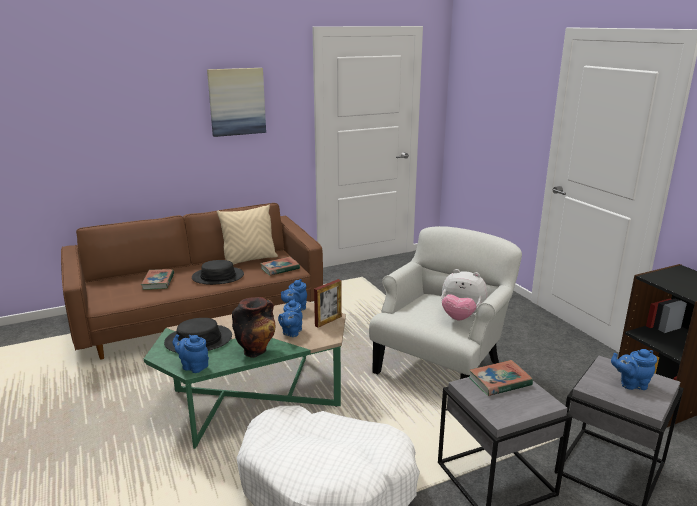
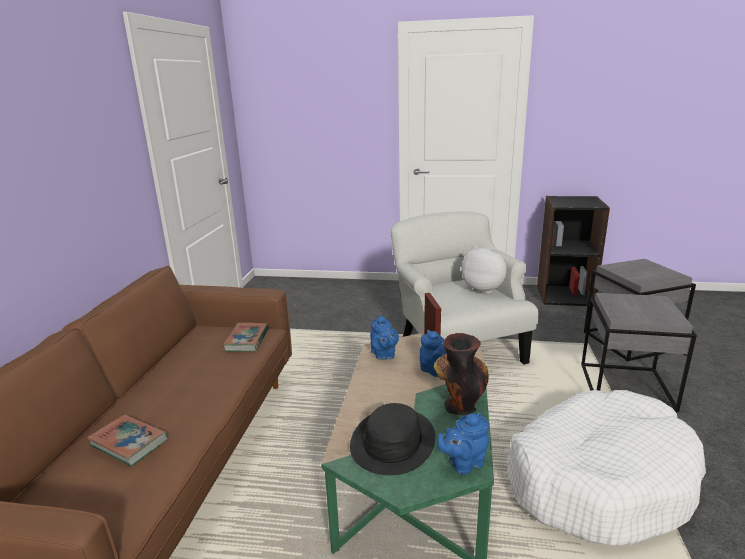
camera: 55 degrees left, 0 degrees up
black hat [192,260,244,285] -> none
picture [207,68,266,137] -> none
beige pillow [217,205,278,265] -> none
plush toy [441,269,488,320] -> plush toy turned 120 degrees counterclockwise [462,246,507,294]
book [469,360,533,396] -> none
blue teapot [611,349,657,390] -> none

